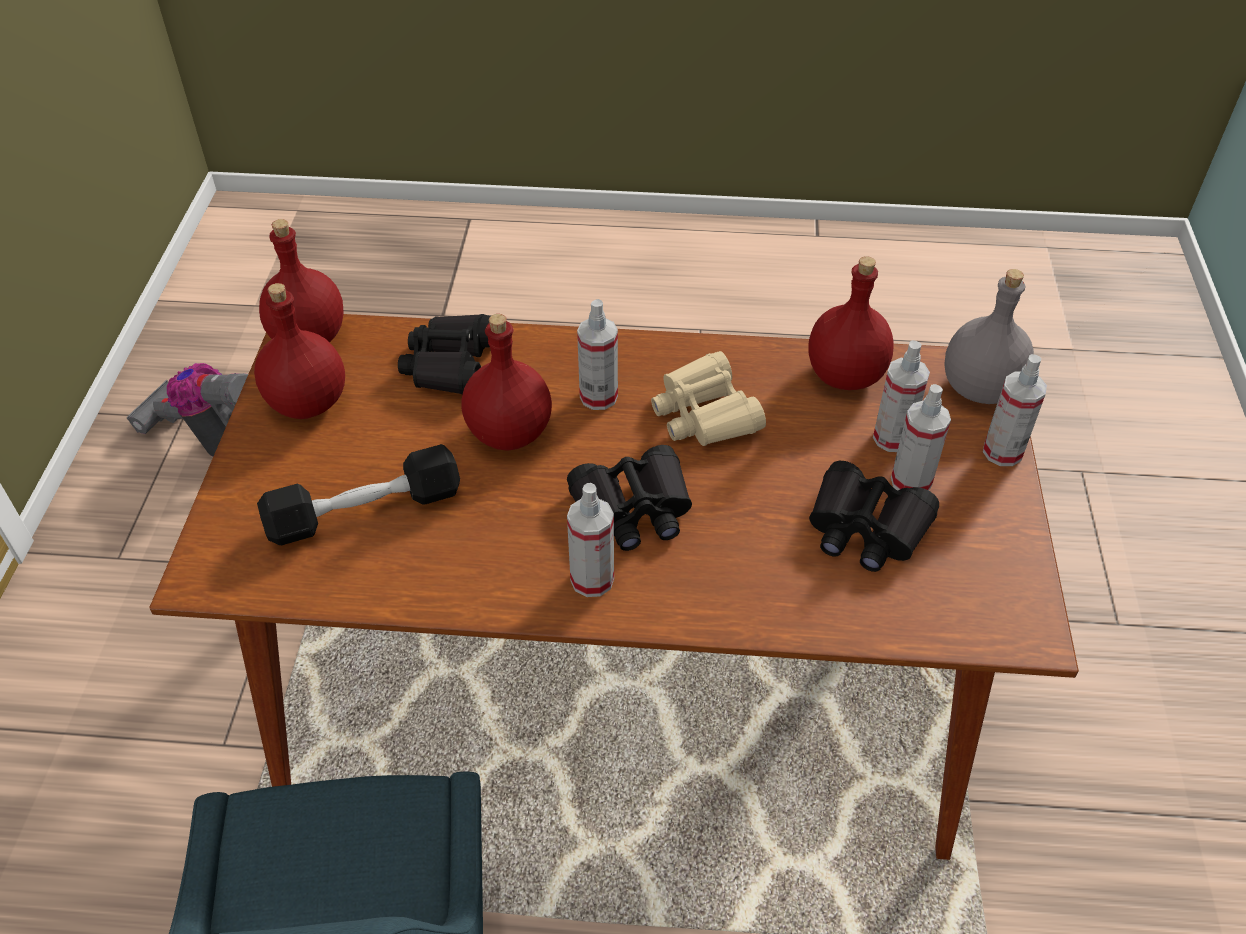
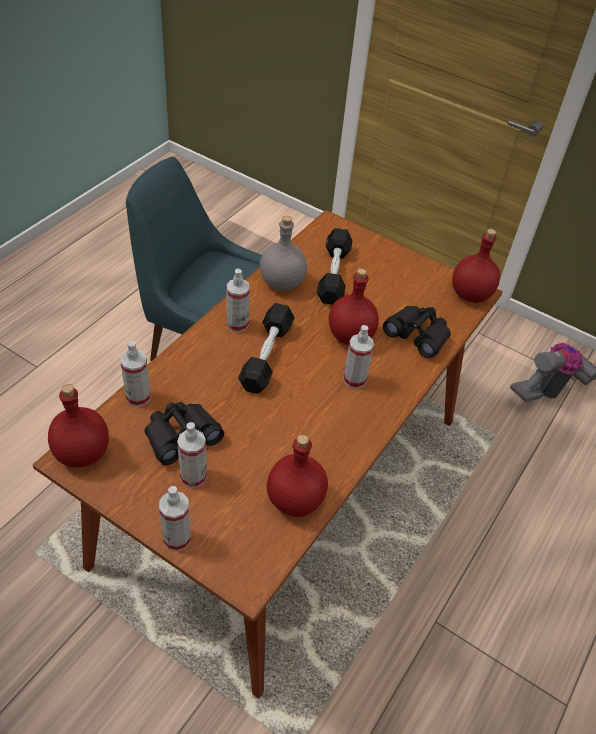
camera: 115 degrees right, 0 degrees up
red bottle [254,283,345,419] -> red bottle moved to [48,384,109,467]
black binoculars [567,445,692,551] -> black dumbbell [238,303,294,394]
beige binoculars [651,351,766,446] -> none
spray bottle [873,340,930,452] -> spray bottle moved to [121,341,151,407]
grey bottle [944,269,1034,404] -> grey bottle moved to [260,216,307,291]

